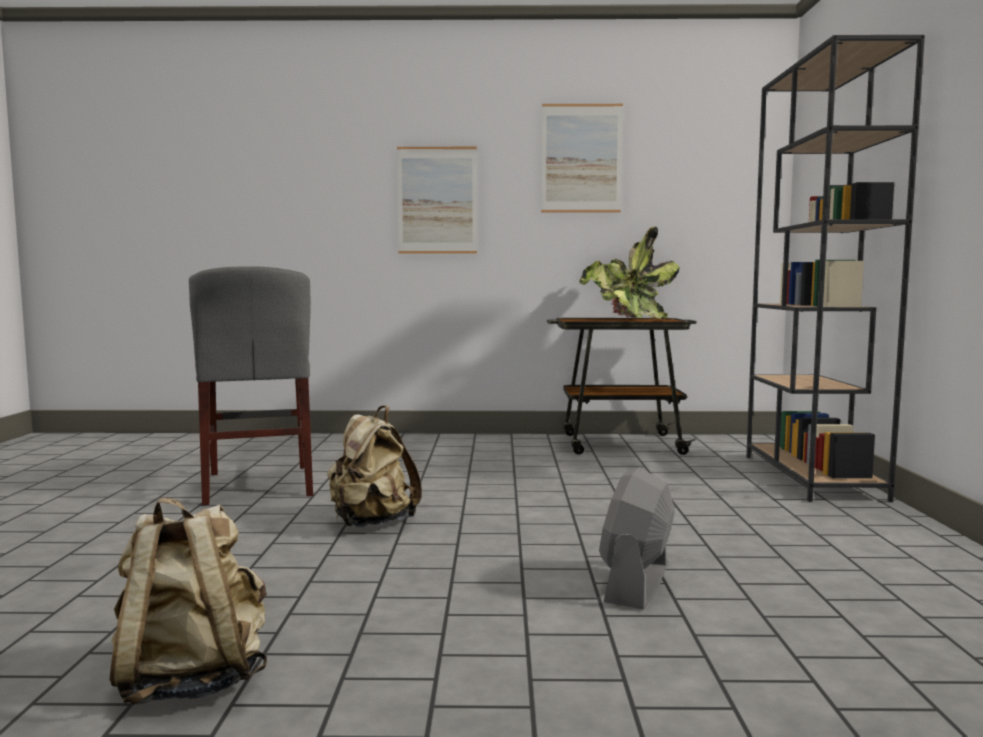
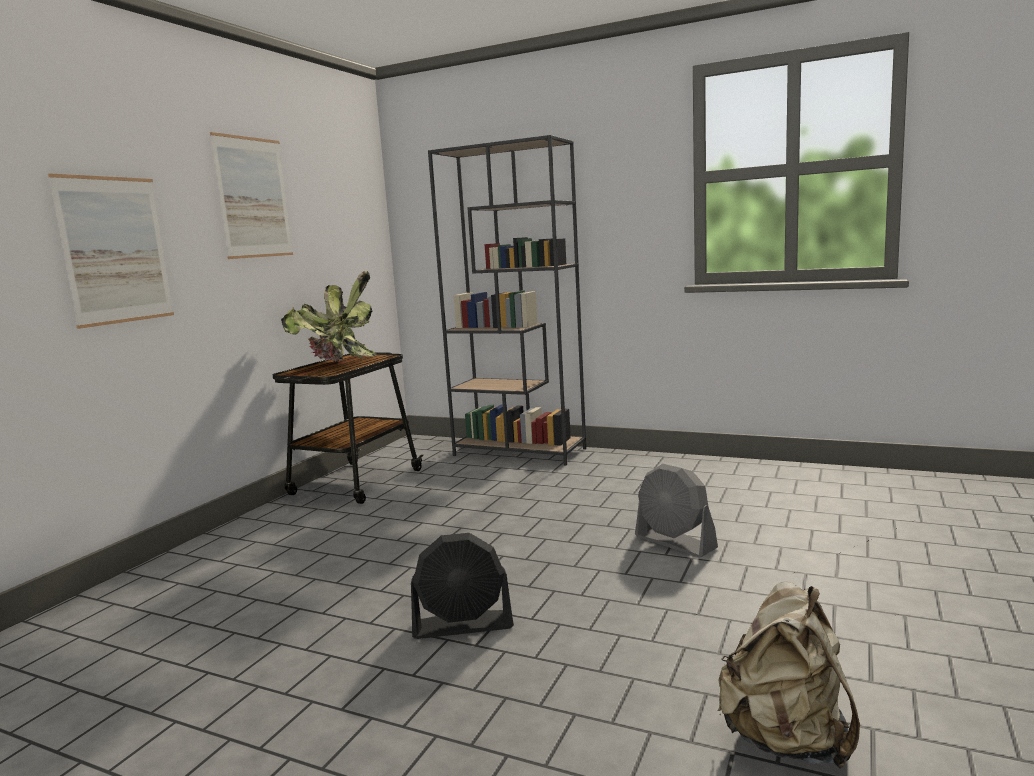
camera: 65 degrees left, 5 degrees up
grey chair [189,266,313,505] -> none
beige backpack [327,405,422,527] -> black fan [411,533,514,639]

